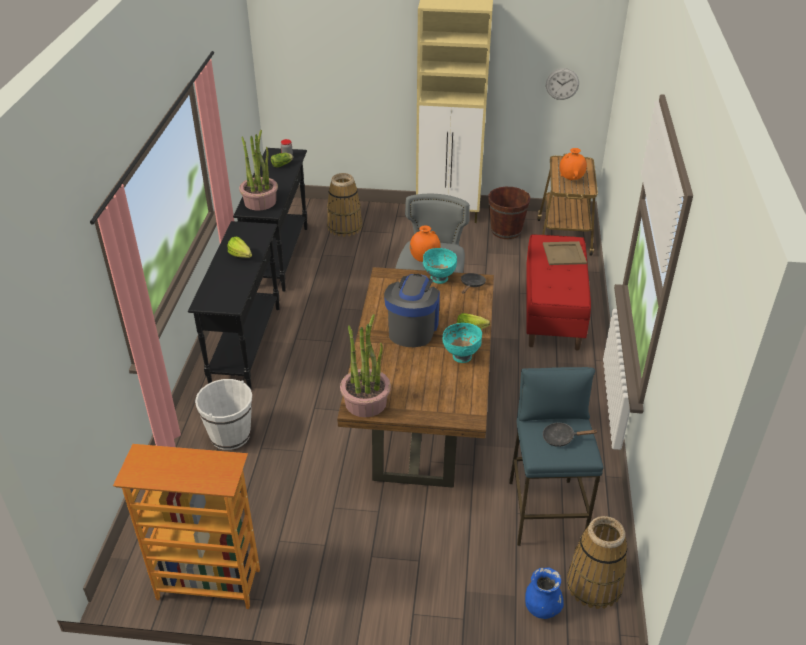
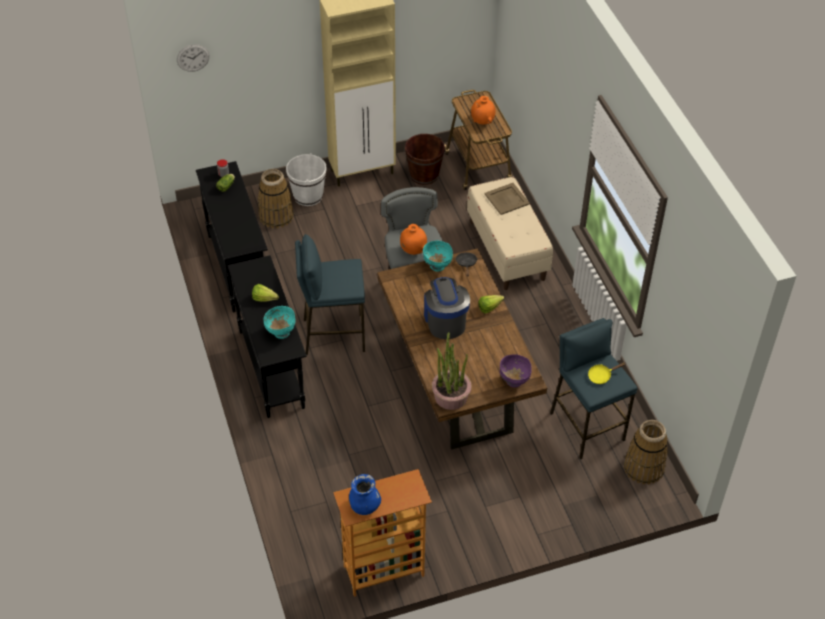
camera: 25 degrees left, 10 degrees up
white bucket [195,379,252,450] -> white bucket moved to [286,153,327,206]
potted plant [239,130,278,211] -> none
turquoise bowl [442,323,482,363] -> turquoise bowl moved to [264,306,296,339]
blue vase [525,568,564,619] -> blue vase moved to [349,474,381,515]
red bench [526,234,591,351] -> beige bench [467,177,553,290]
black frying pan [543,422,598,447] -> yellow frying pan [588,362,625,384]
wall clock [546,68,579,100] -> wall clock moved to [177,44,210,72]
none -> blue stool [295,234,365,355]
none -> purple bowl [500,354,532,388]

